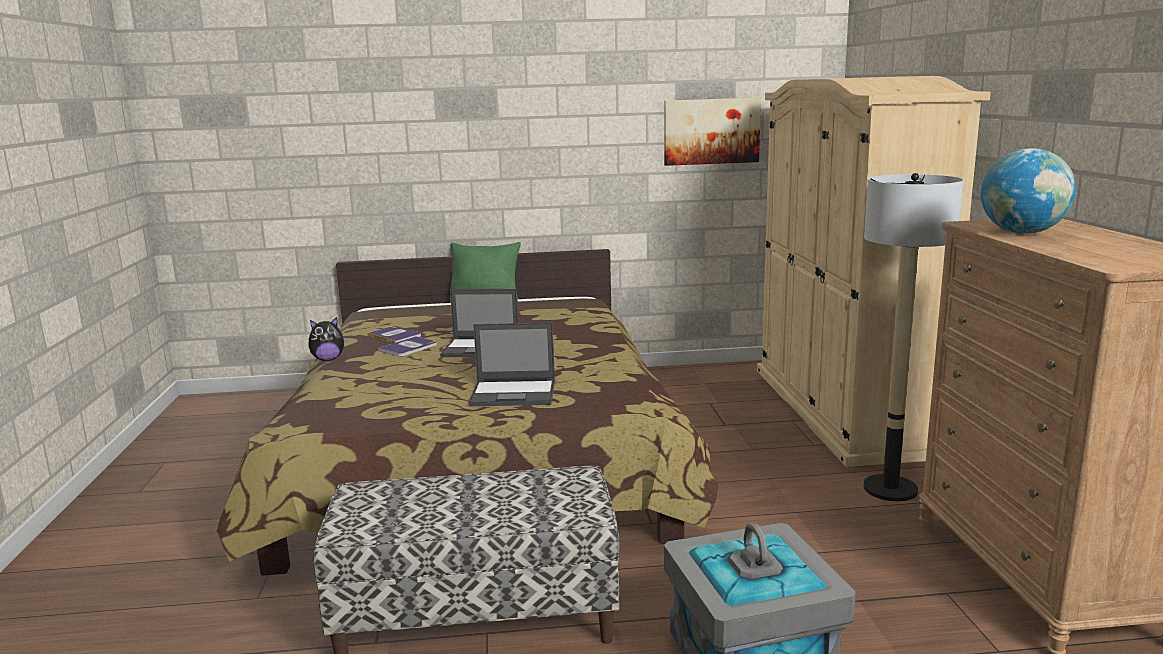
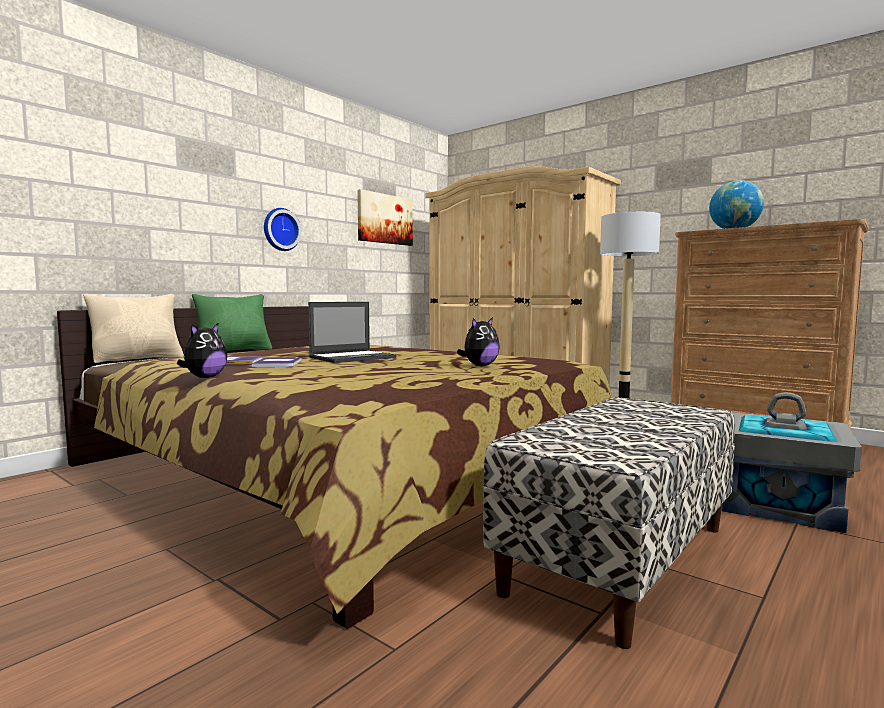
camera: 45 degrees left, 10 degrees down
laptop [468,322,555,406] -> plush toy [457,317,500,366]
none -> beige pillow [83,294,184,363]
none -> wall clock [264,208,301,251]

